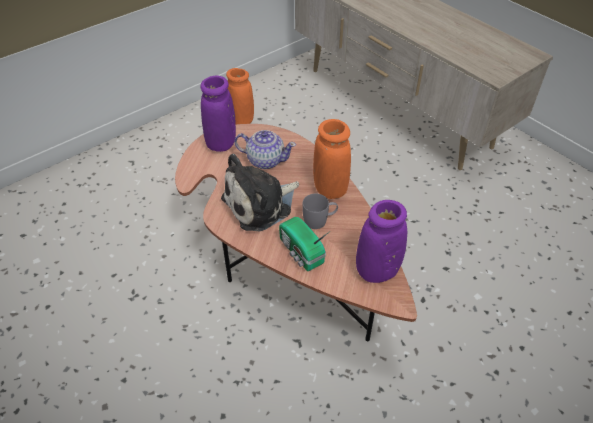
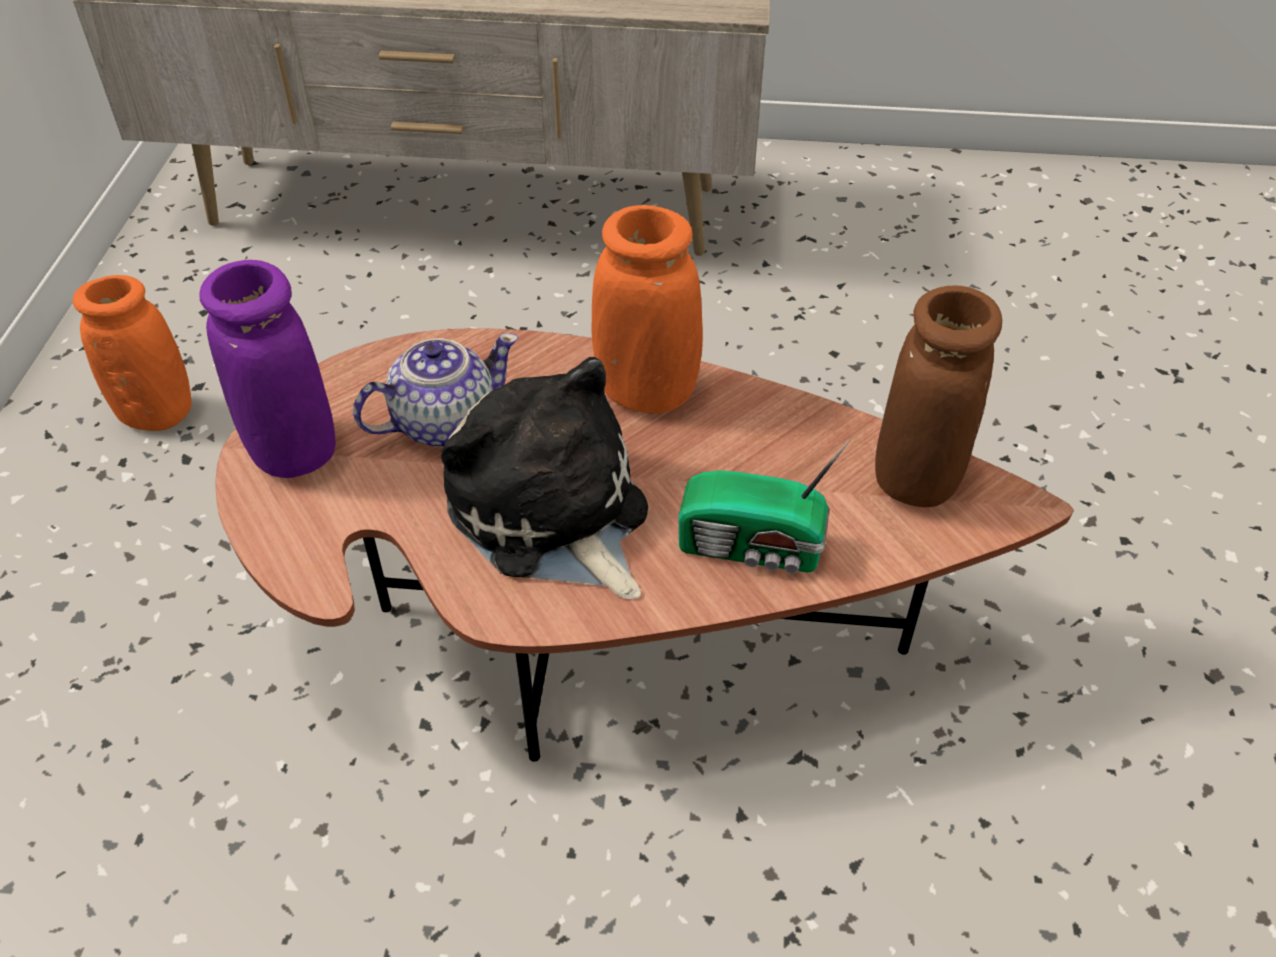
camera: 45 degrees left, 0 degrees up
plush toy [221,154,299,231] -> plush toy turned 135 degrees clockwise [441,357,648,600]
grey mug [302,193,338,229] -> none
purple vase [356,200,407,283] -> brown vase [875,286,1002,507]

